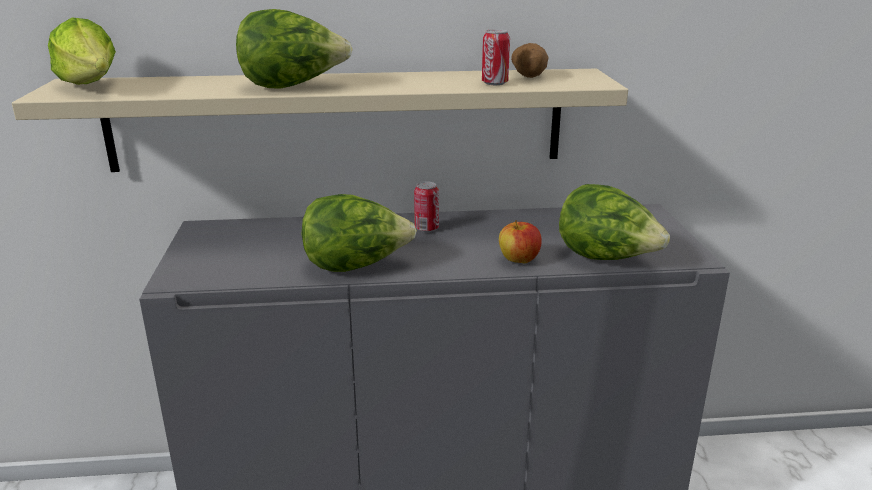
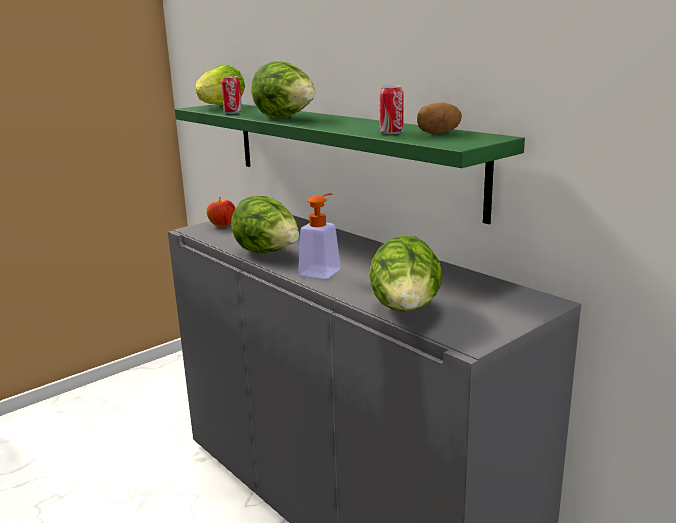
camera: 55 degrees right, 5 degrees down
beige shelf [12,69,628,172] -> green shelf [175,104,525,224]
can [414,181,439,232] -> can moved to [221,76,242,114]
apple [499,220,542,264] -> apple moved to [206,197,235,227]
none -> soap dispenser [298,193,341,279]

